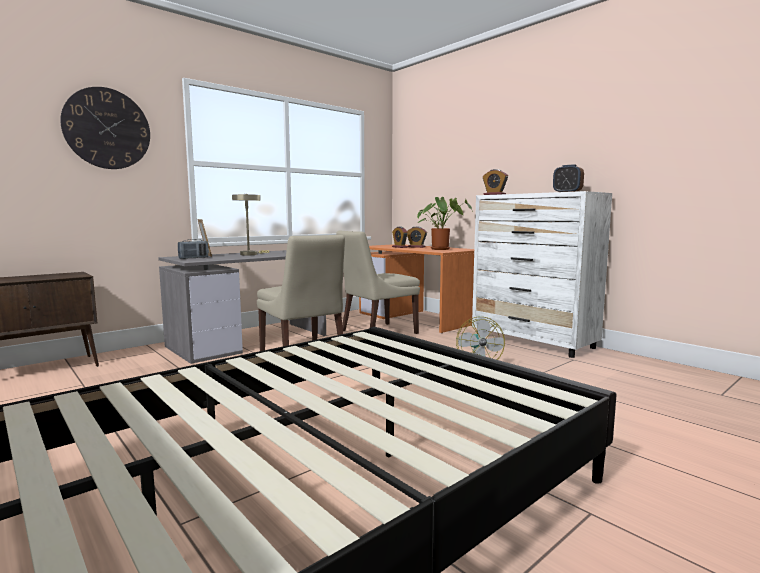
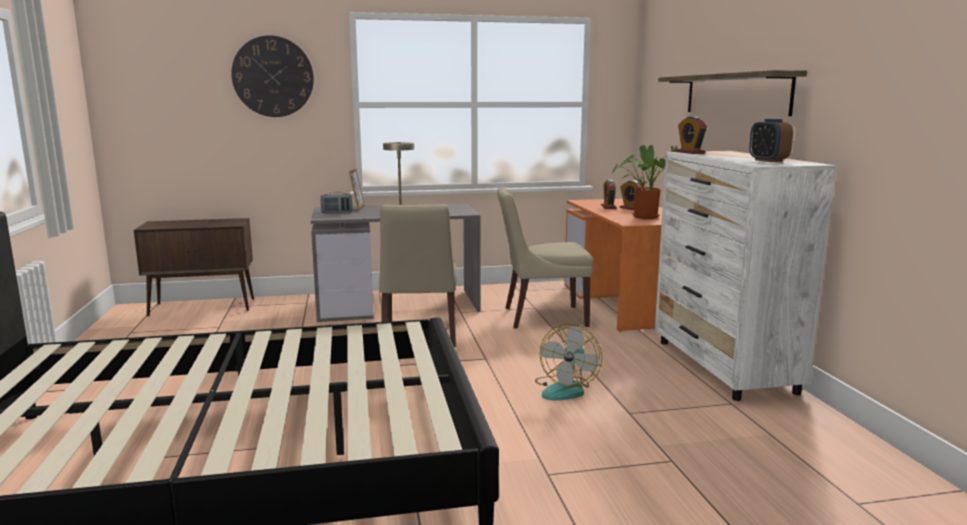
camera: 30 degrees right, 5 degrees up
none -> shelf [658,70,807,116]

